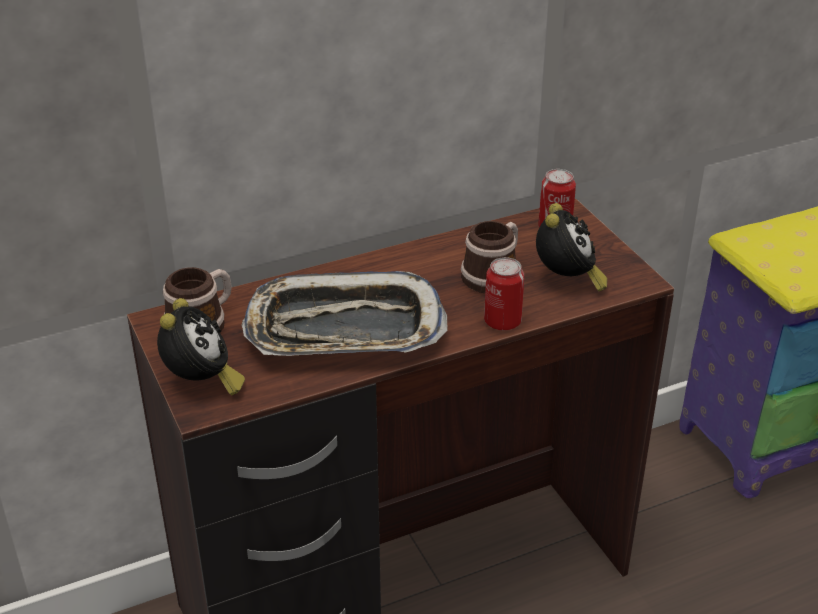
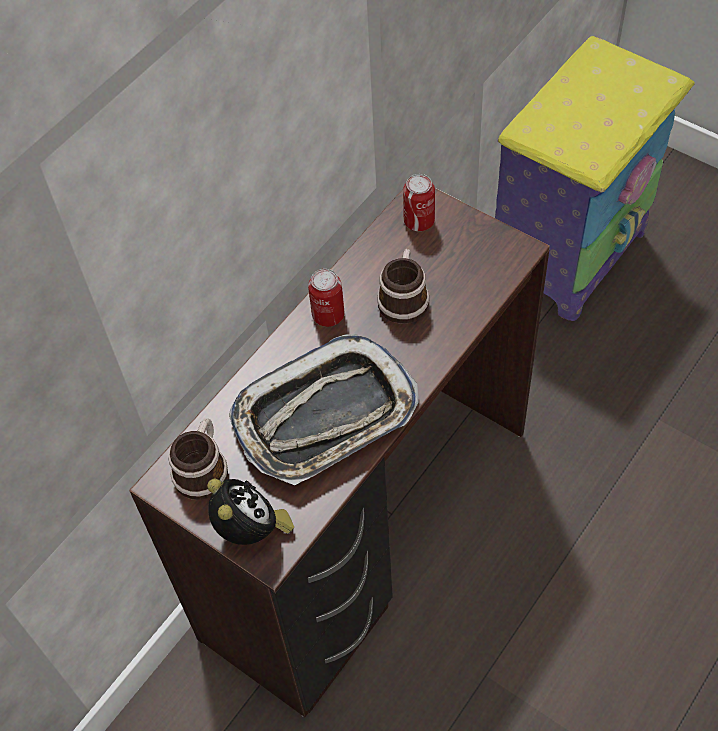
camera: 25 degrees left, 20 degrees up
can [484,257,524,330] -> can moved to [308,269,344,327]
alarm clock [536,203,608,291] -> none

